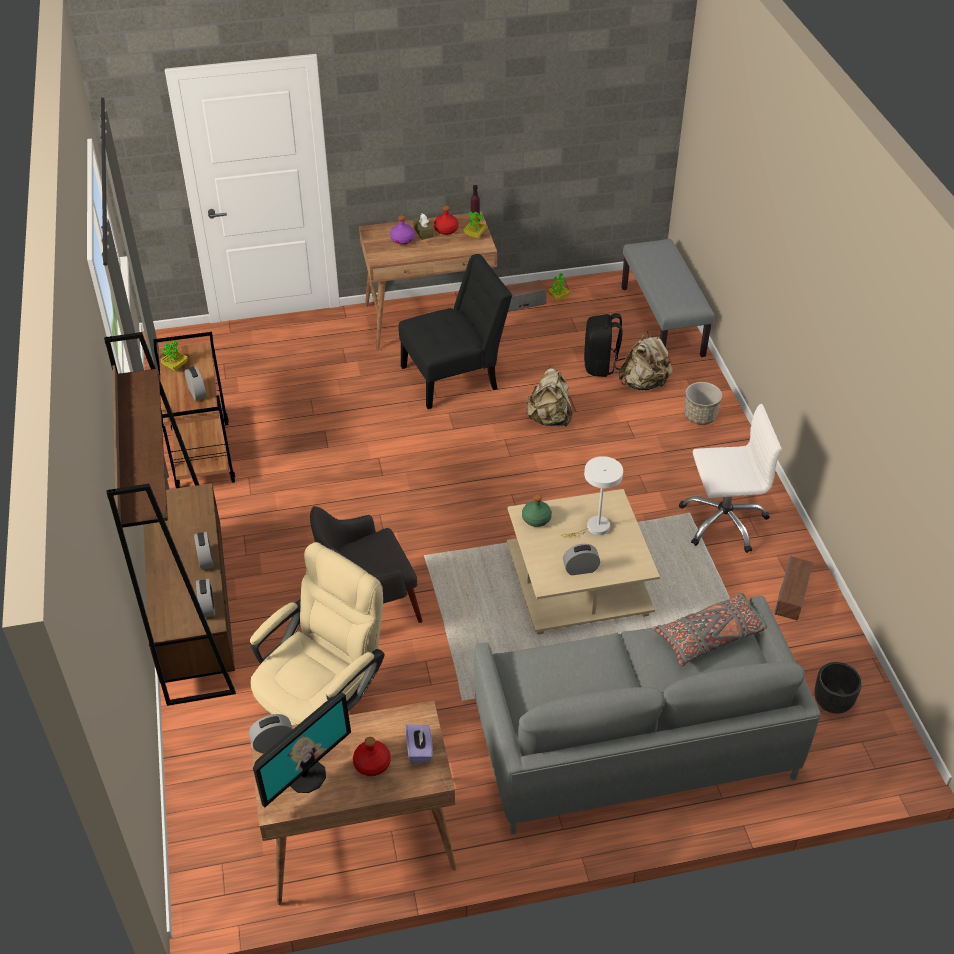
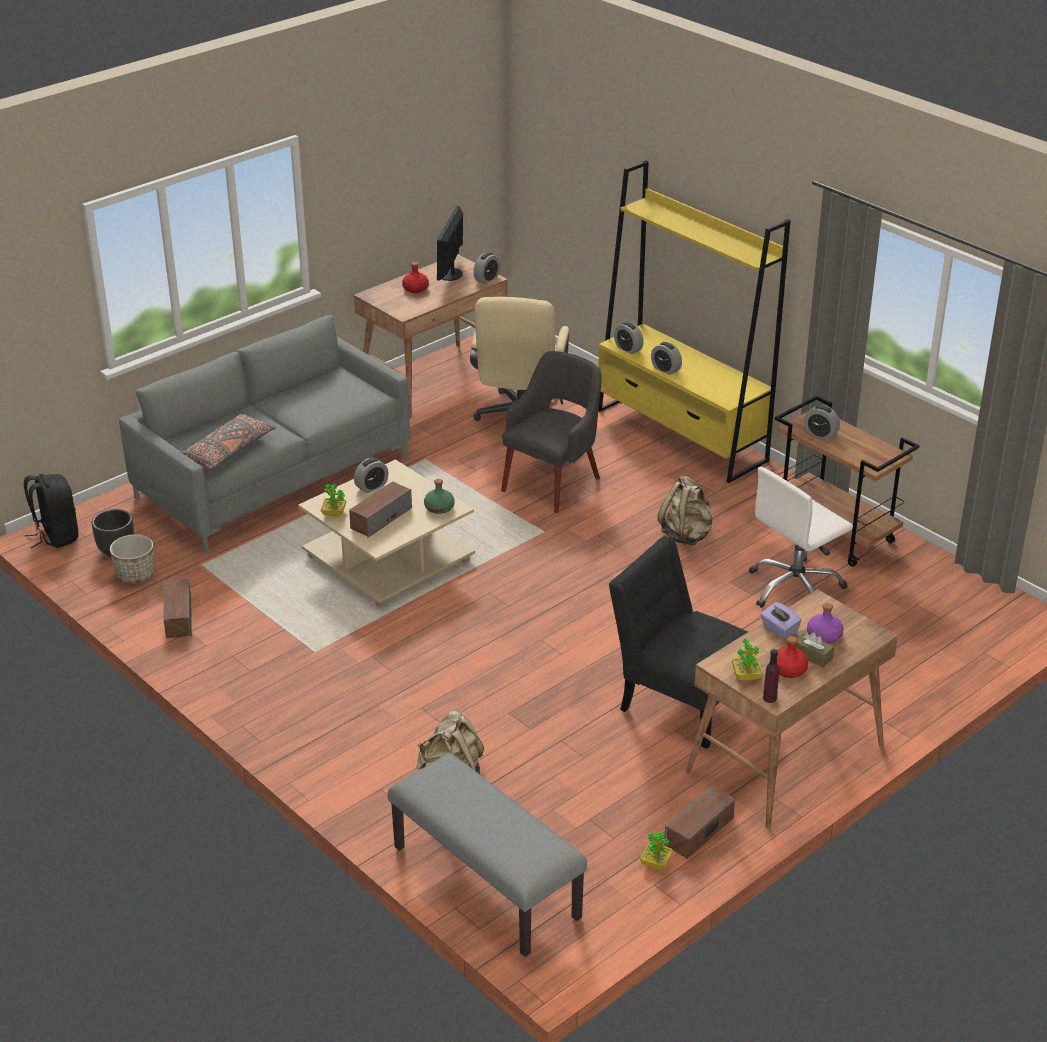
camera: 150 degrees right, 10 degrees down
brown bookcase [104,332,236,706] -> yellow bookcase [598,160,790,483]
potted plant [161,340,188,370] -> potted plant moved to [321,484,346,517]
black chair [399,254,512,409] -> black chair turned 90 degrees clockwise [609,536,748,749]
purple tissue box [406,724,433,764] -> purple tissue box moved to [760,602,802,639]
beige backpack [526,368,572,427] -> beige backpack moved to [658,476,713,545]
white table lamp [561,456,623,538] -> speaker [349,481,412,538]
black backpack [584,313,625,377] -> black backpack moved to [24,474,79,548]
white office chair [679,404,782,553] -> white office chair moved to [749,467,853,608]
planter [684,382,722,425] -> planter moved to [110,534,155,584]

